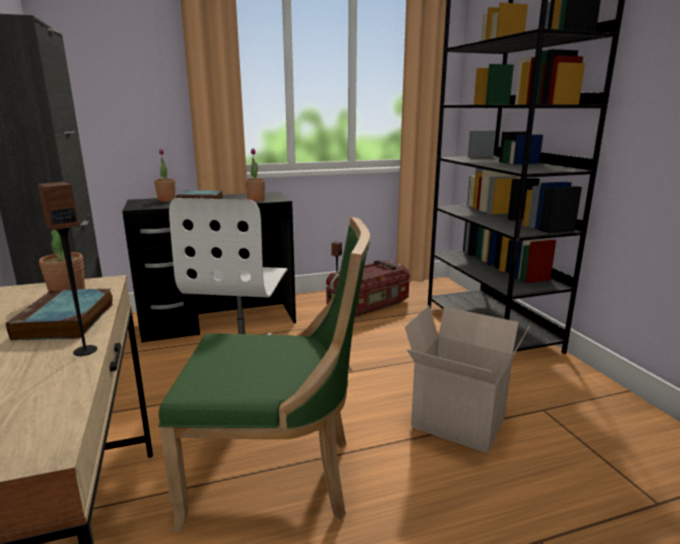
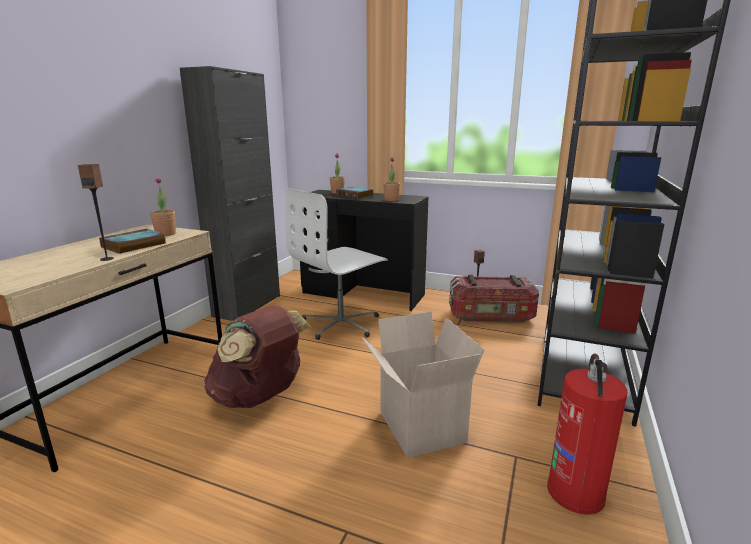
camera: 40 degrees right, 0 degrees up
green chair [159,217,370,532] -> brown backpack [204,305,311,408]
none -> fire extinguisher [547,353,628,515]

